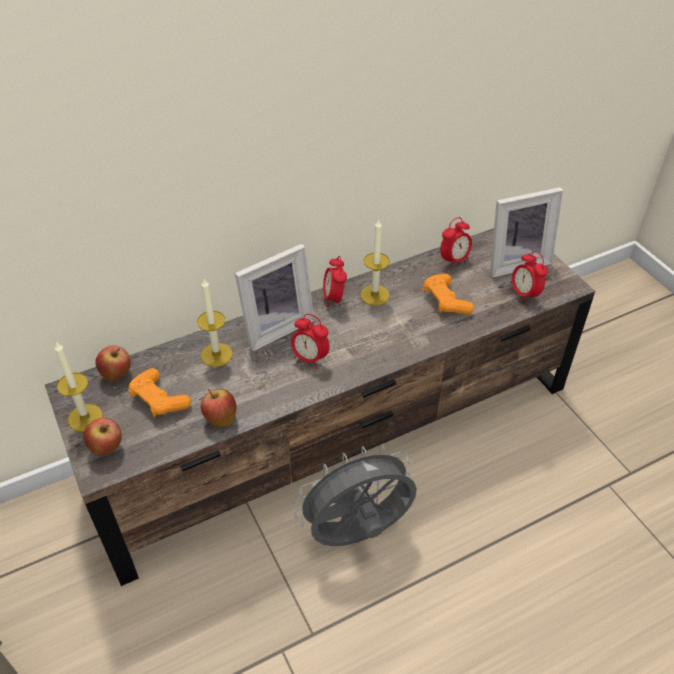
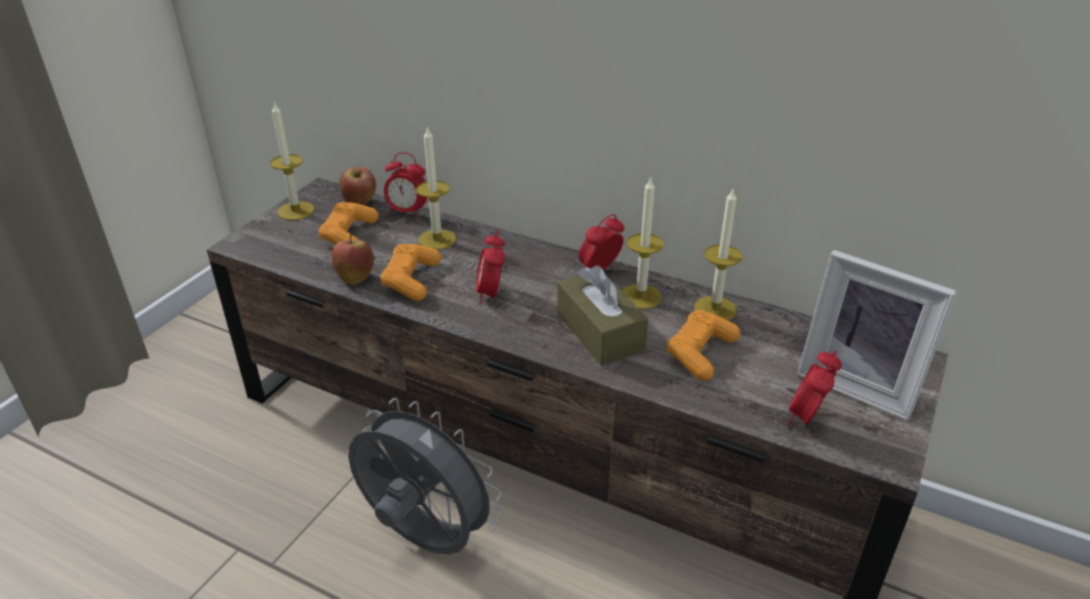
camera: 55 degrees right, 10 degrees down
apple [83,418,122,456] -> none
picture frame [235,244,314,351] -> none
alarm clock [440,217,472,269] -> alarm clock moved to [384,152,428,219]
none -> orange game controller [380,244,441,301]
none -> brown tissue box [557,265,648,366]
none -> candle [694,187,742,320]

